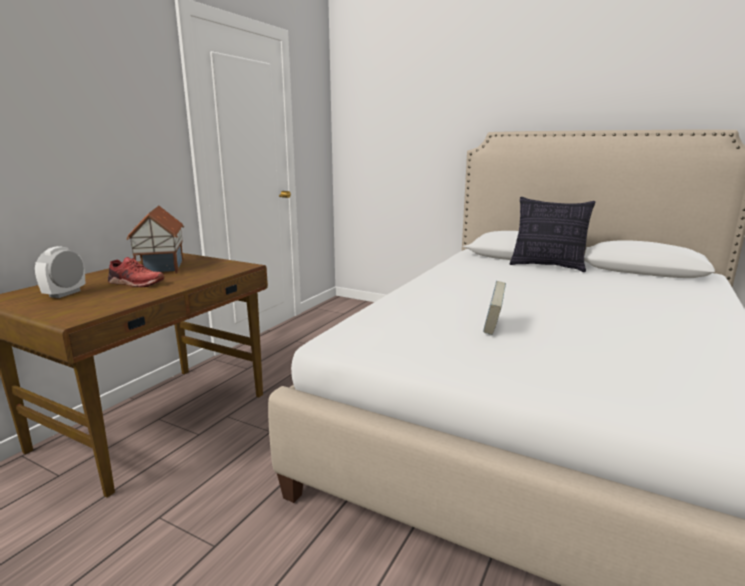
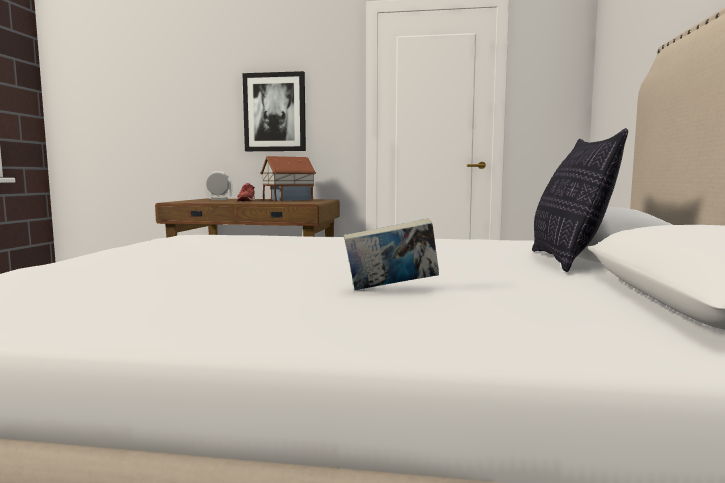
camera: 70 degrees right, 10 degrees down
book [483,281,506,335] -> book moved to [344,219,439,290]
none -> picture [242,71,306,151]

